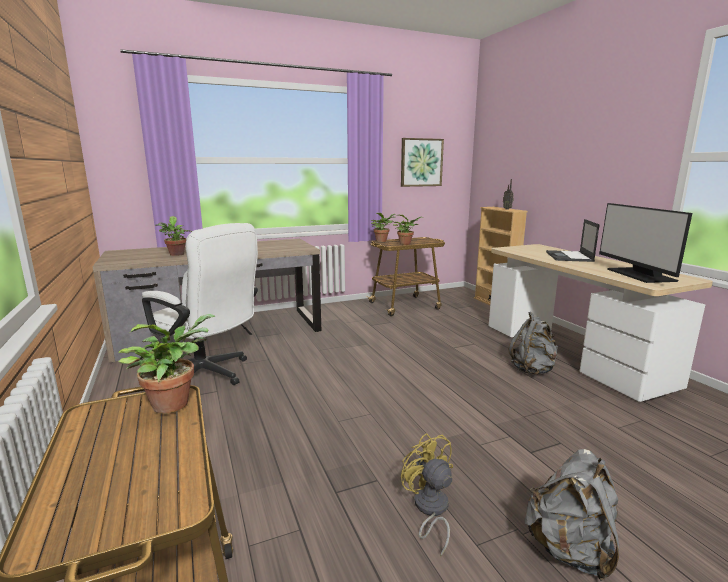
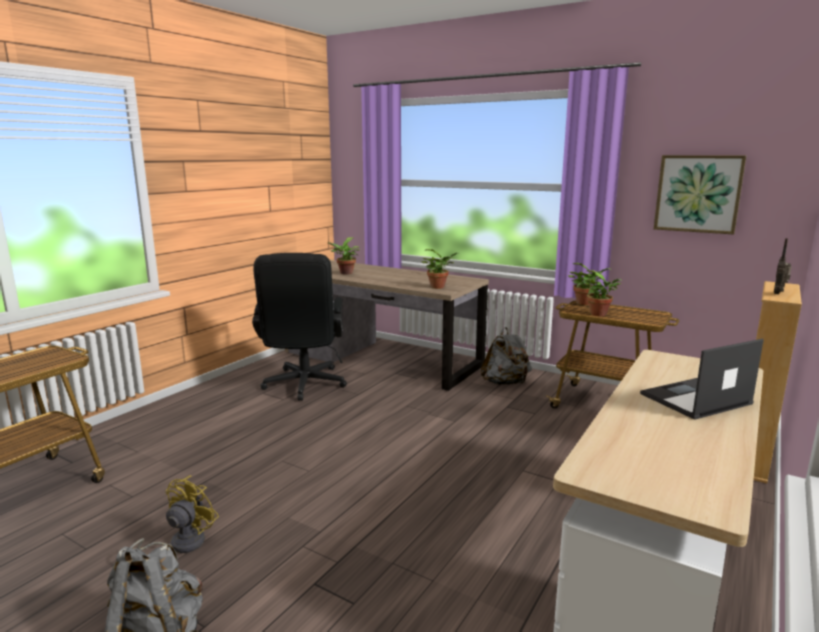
camera: 55 degrees right, 0 degrees up
potted plant [118,314,216,414] -> potted plant moved to [421,249,459,289]
white office chair [142,223,258,385] -> black office chair [252,253,347,401]
grey backpack [509,312,558,375] -> grey backpack moved to [481,327,532,385]
monitor [599,203,692,283] -> none

